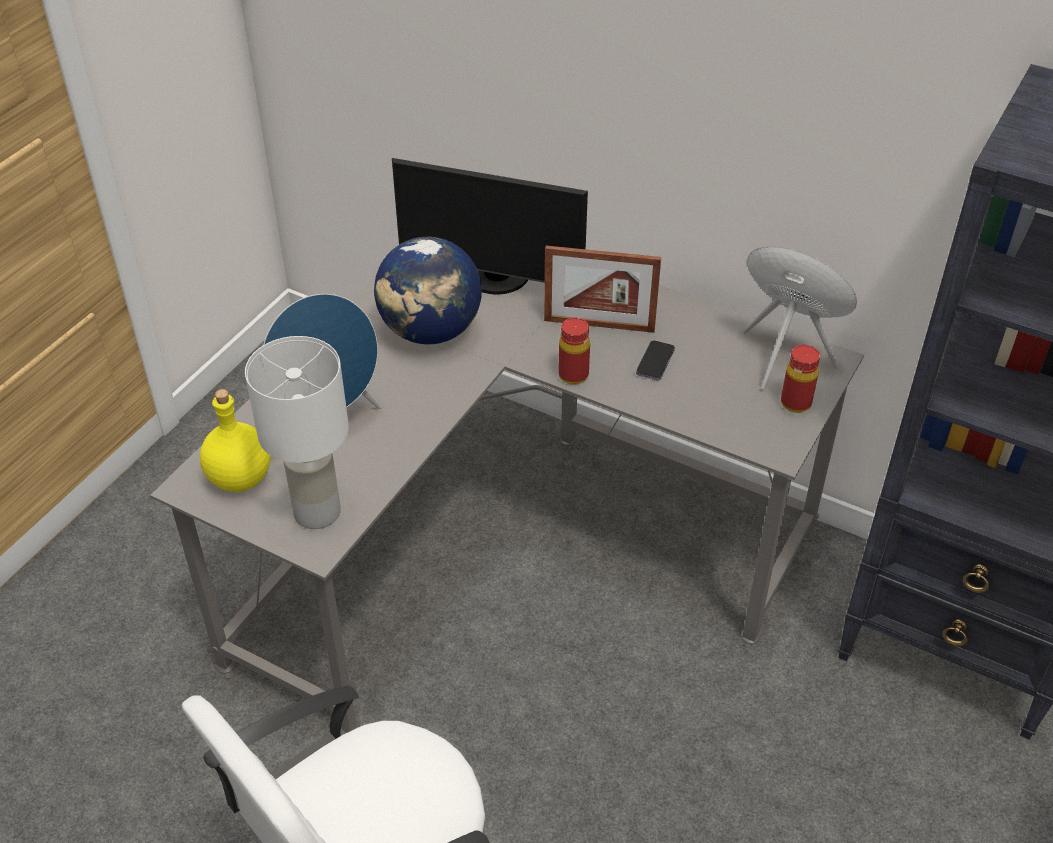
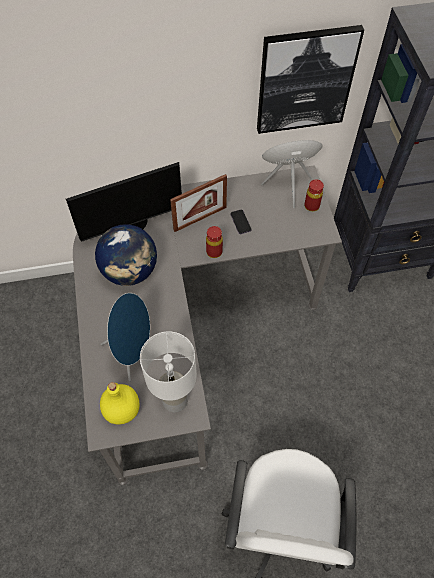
camera: 40 degrees left, 15 degrees up
none -> picture [257,25,364,134]

